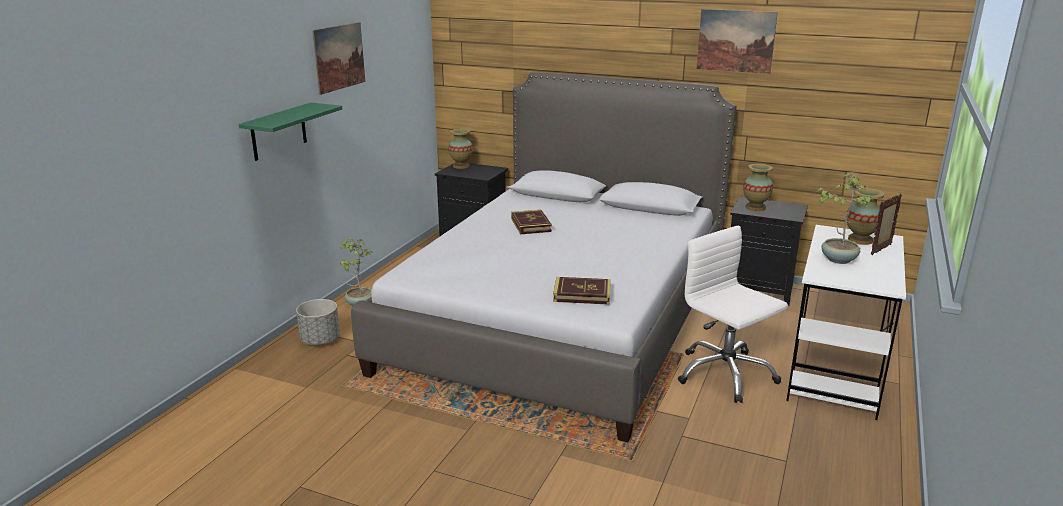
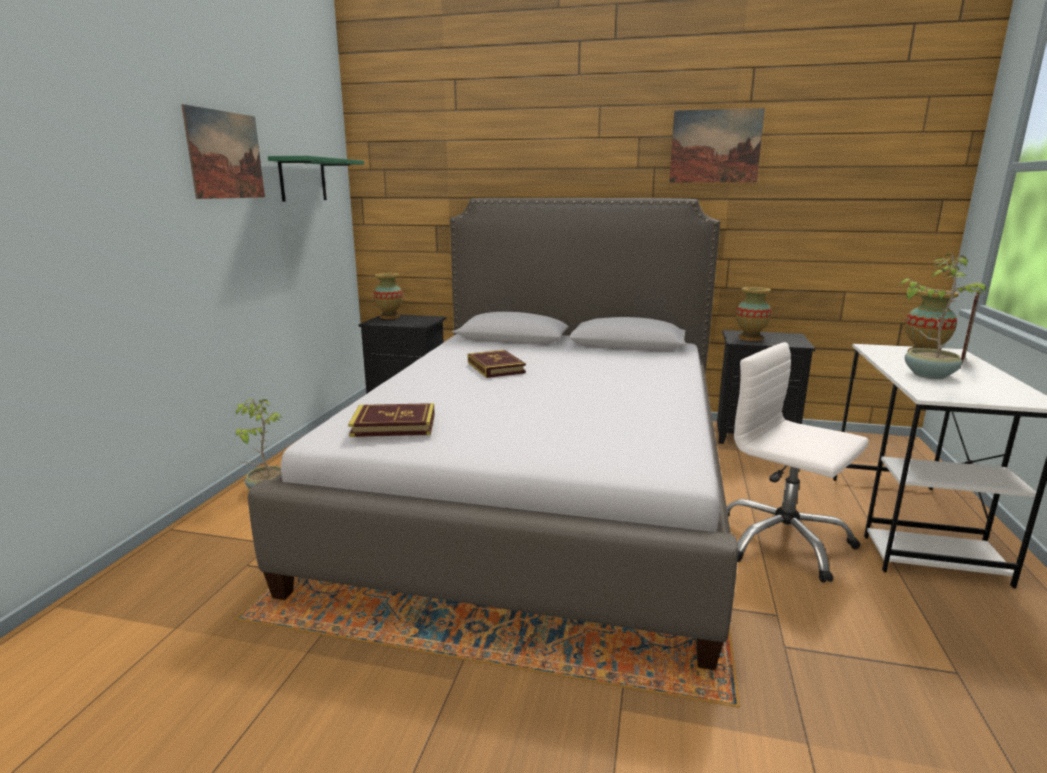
camera: 10 degrees left, 5 degrees down
green shelf [238,103,342,161] -> green shelf moved to [268,156,364,202]
grey planter [296,299,340,345] -> none
book [553,277,610,305] -> book moved to [348,403,435,437]

